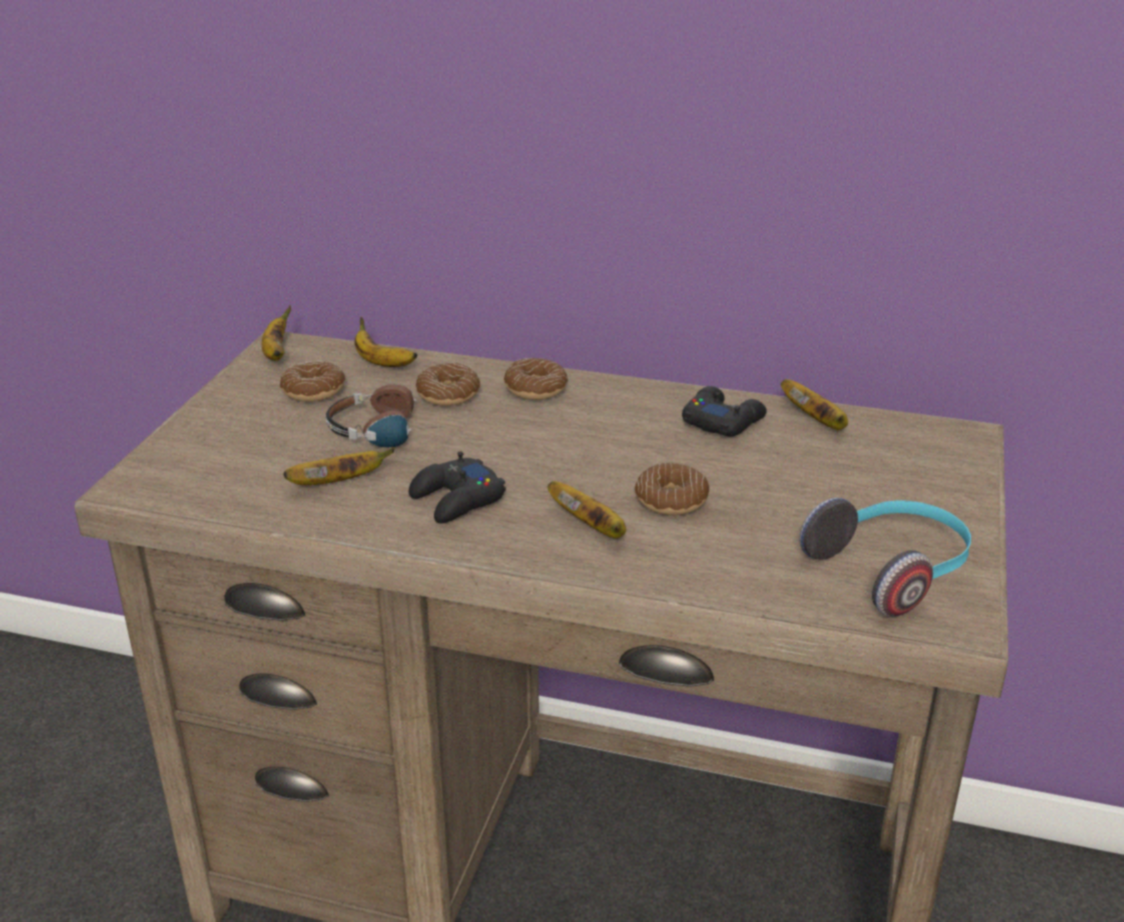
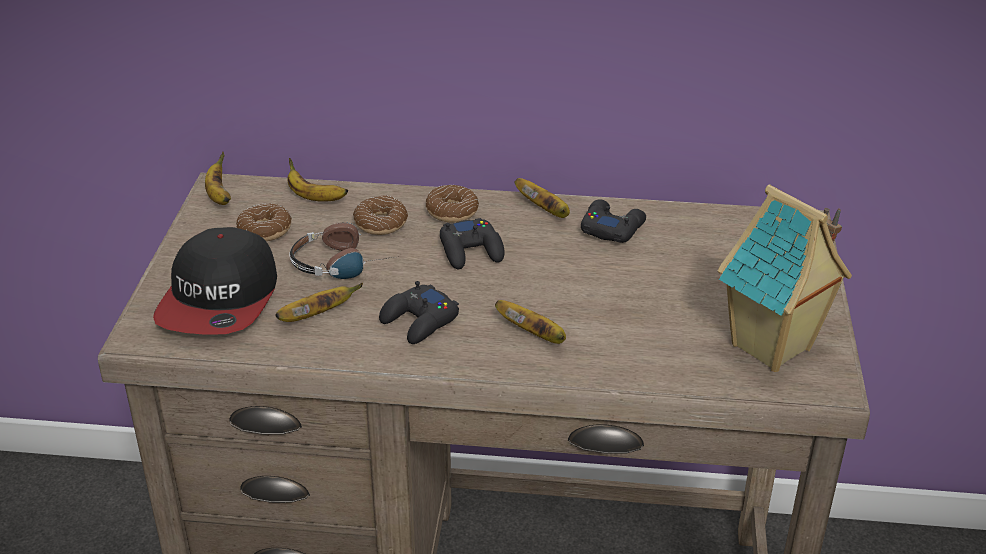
camera: 10 degrees left, 5 degrees up
donut [635,463,709,515] -> none
banana [781,379,848,430] -> banana moved to [515,178,570,218]
headphones [800,498,971,617] -> toy house [718,185,852,372]
none -> cap [153,227,277,335]
none -> black game controller [440,218,505,269]

